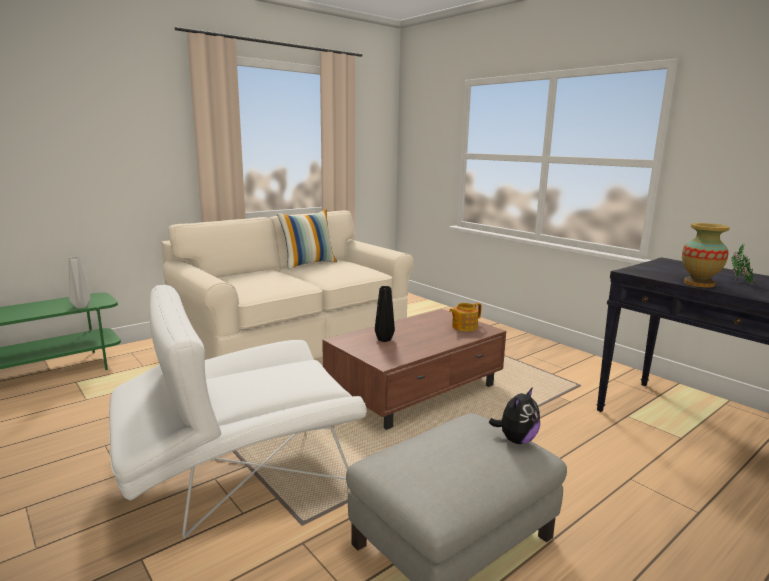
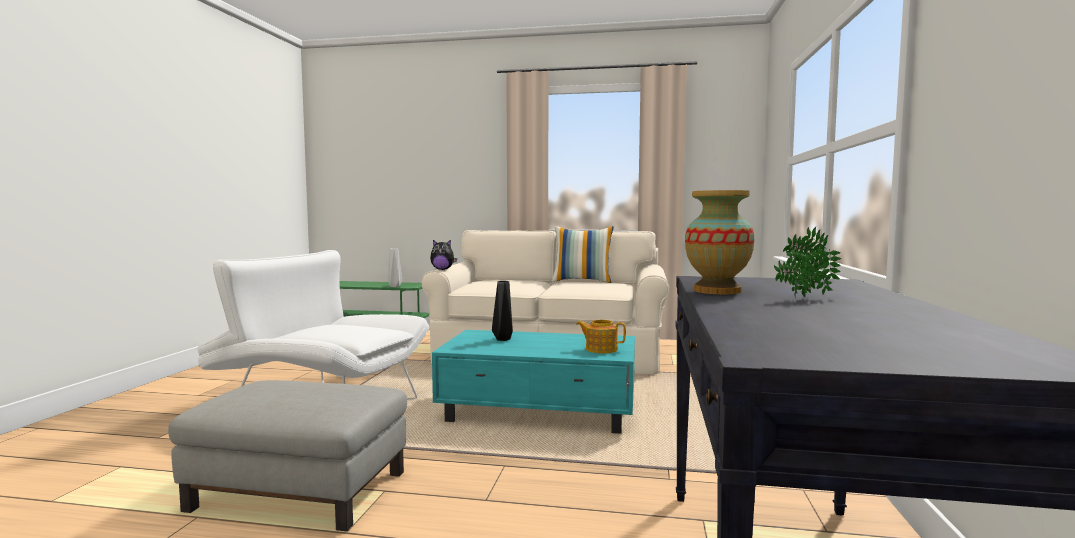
camera: 50 degrees right, 10 degrees down
brown coffee table [322,309,506,430] -> turquoise coffee table [432,330,635,434]
plush toy [489,387,540,444] -> plush toy moved to [430,240,457,270]

